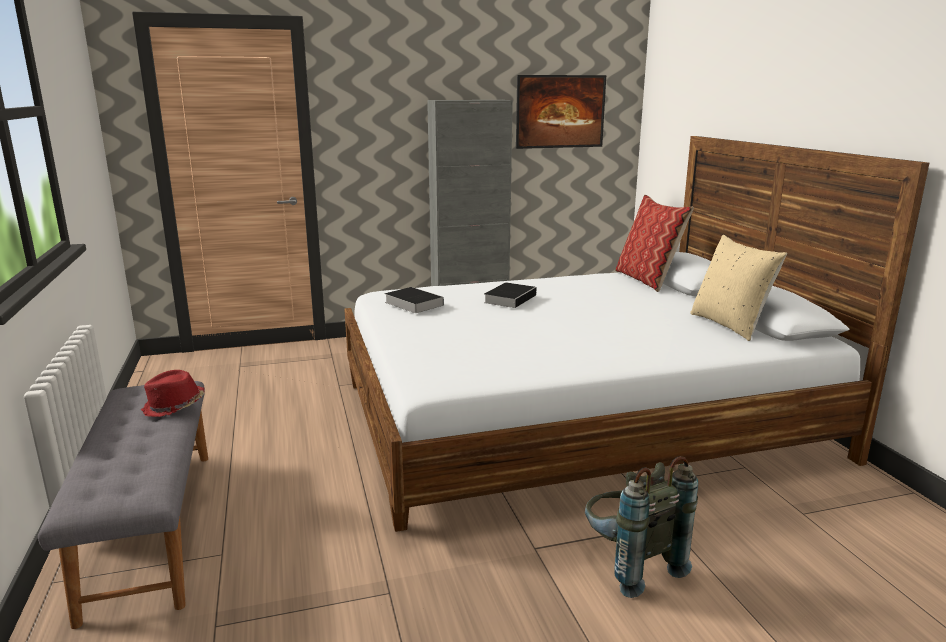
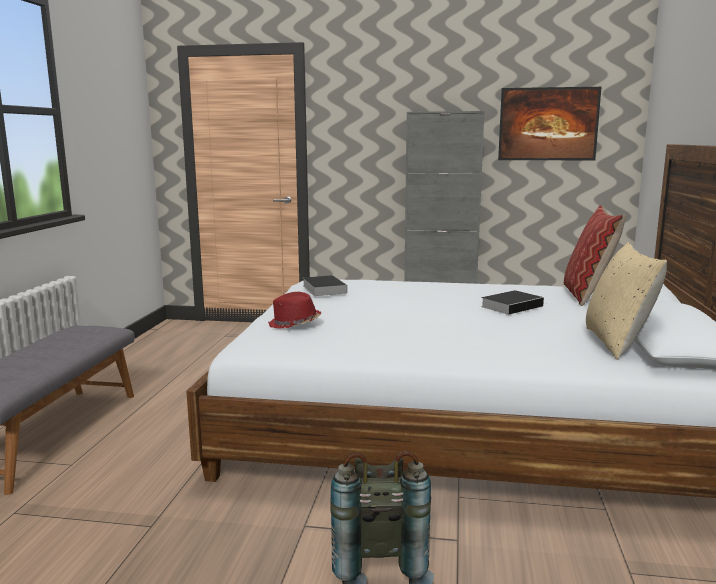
camera: 25 degrees right, 5 degrees down
red hat [141,370,204,417] -> red hat moved to [268,292,321,329]
book [484,283,536,308] -> book moved to [481,290,544,315]

